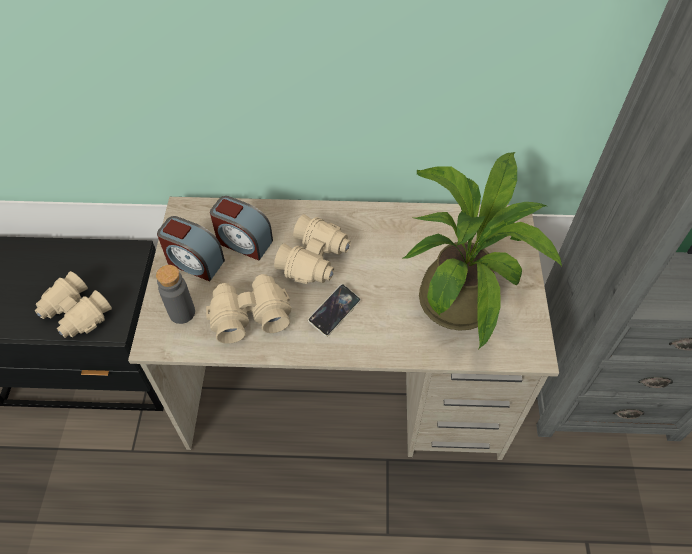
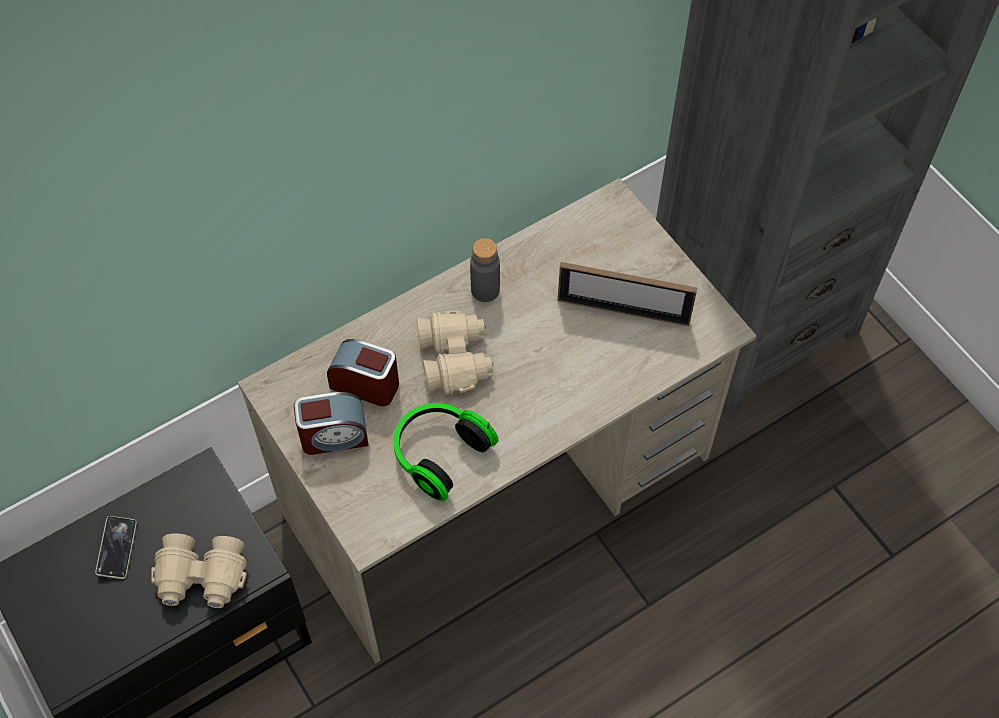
camera: 35 degrees left, 5 degrees up
grey bottle [156,265,195,324] -> grey bottle moved to [470,238,500,302]
beige binoculars [206,274,291,344] -> headphones [393,403,499,502]
alarm clock [210,196,273,261] -> alarm clock turned 150 degrees counterclockwise [327,339,399,407]
phone [308,284,361,337] -> phone moved to [95,516,137,579]
potted plant [403,152,562,349] -> picture frame [558,262,697,326]

